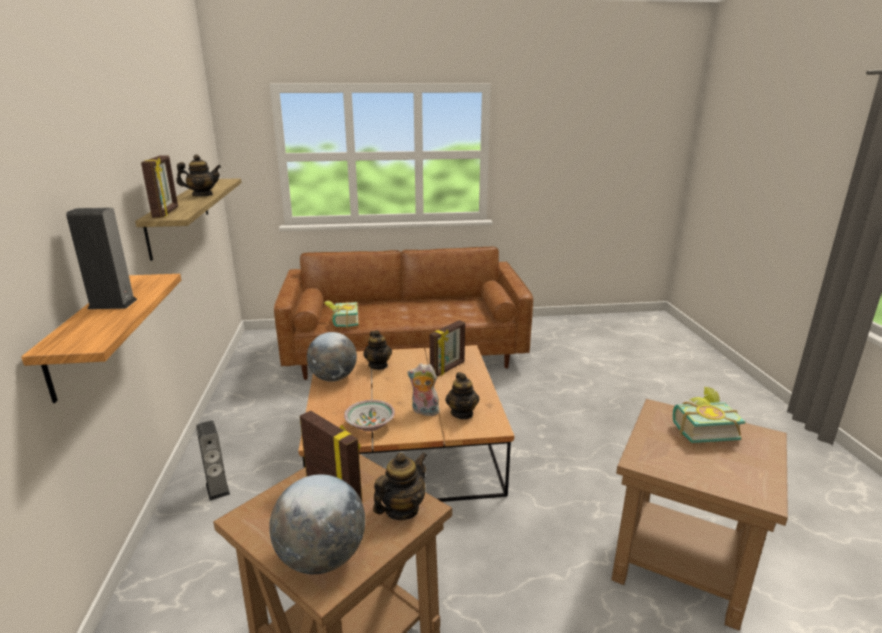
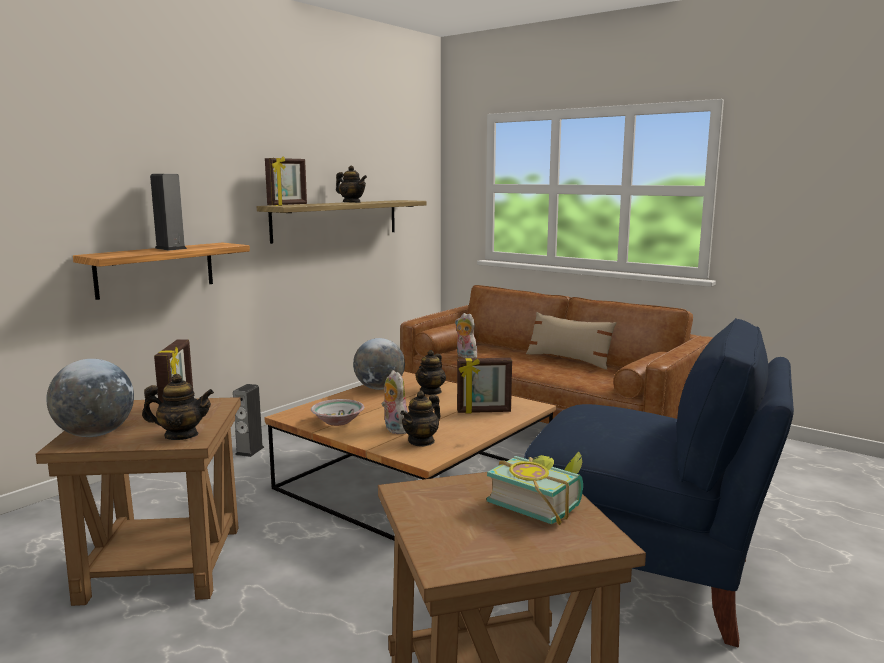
camera: 45 degrees right, 10 degrees down
book [324,300,358,328] -> plush toy [455,313,477,358]
none -> blue armchair [524,318,794,648]
none -> beige pillow [526,312,617,369]

